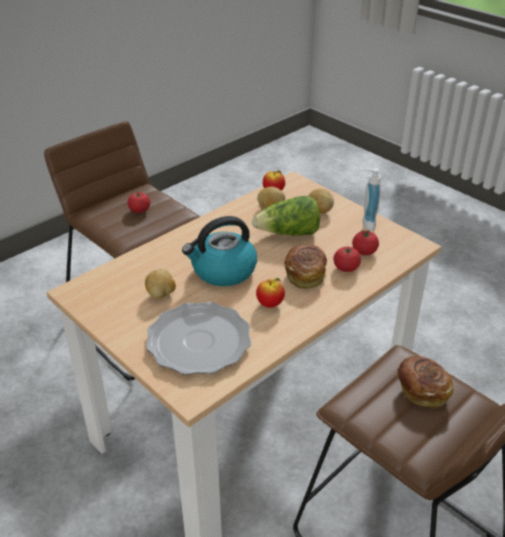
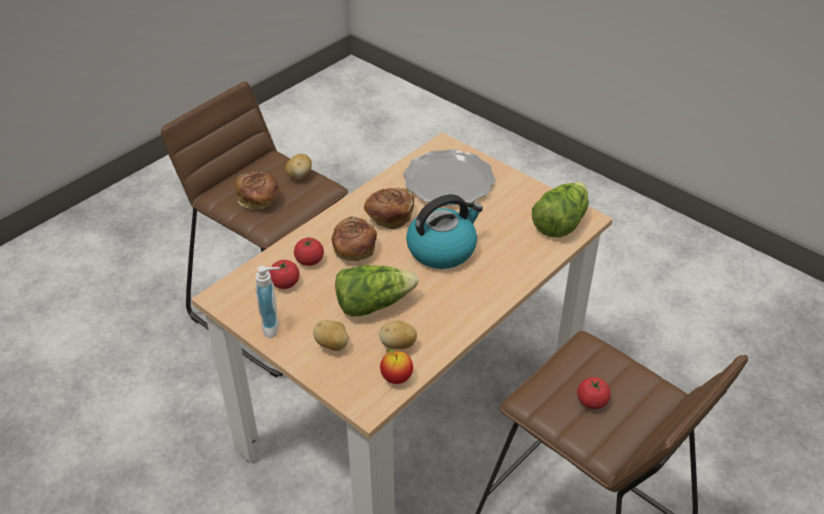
camera: 175 degrees right, 5 degrees up
potato [145,269,176,299] -> potato moved to [285,154,312,179]
apple [256,278,285,308] -> bread [364,188,414,229]
none -> lettuce [532,182,589,238]

